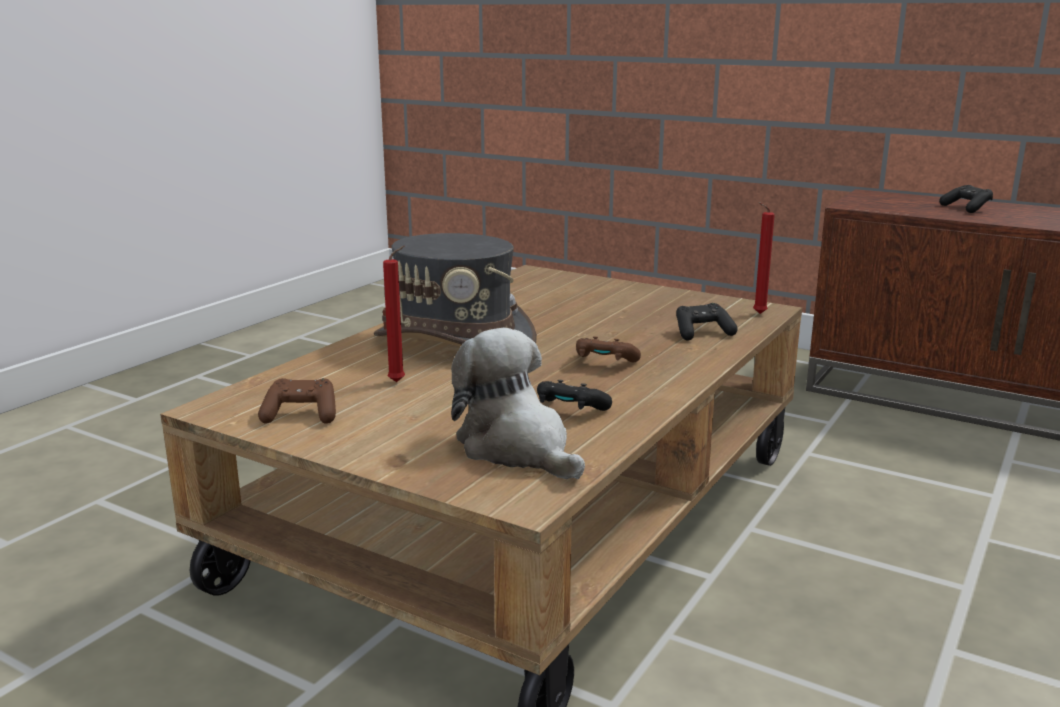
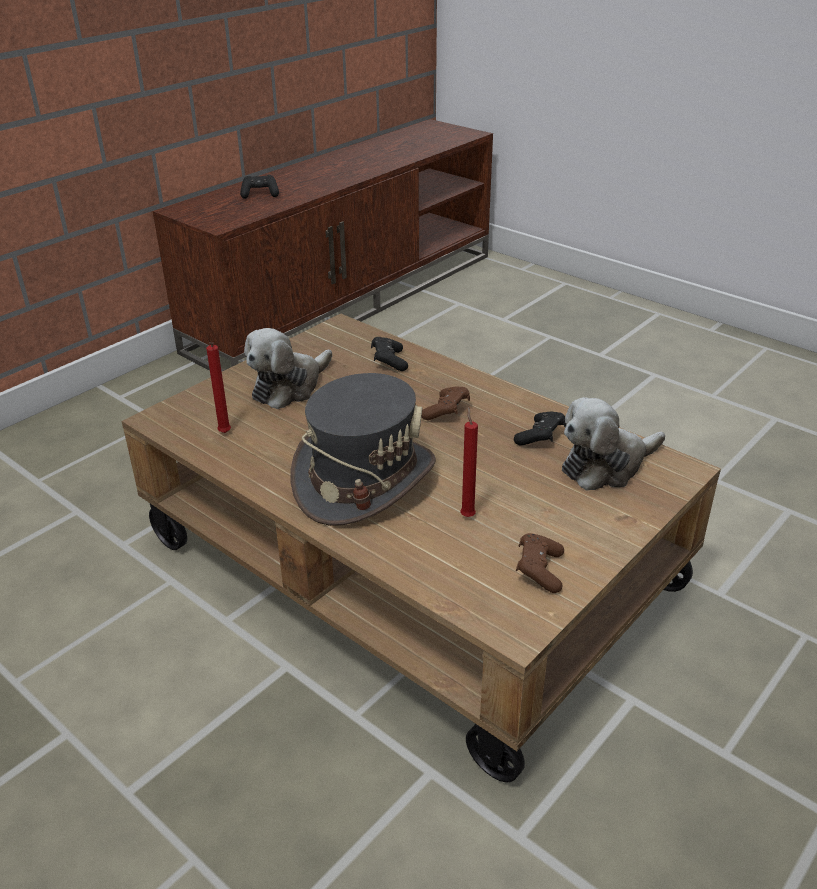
camera: 80 degrees left, 15 degrees up
red candle [753,202,775,314] -> red candle moved to [206,342,231,433]
none -> plush toy [244,328,332,409]

